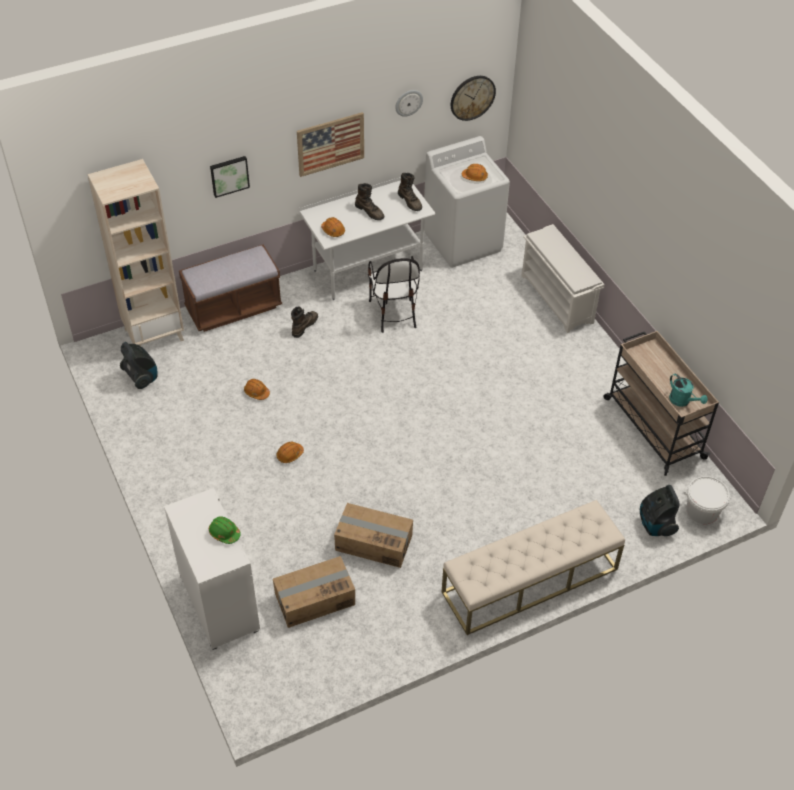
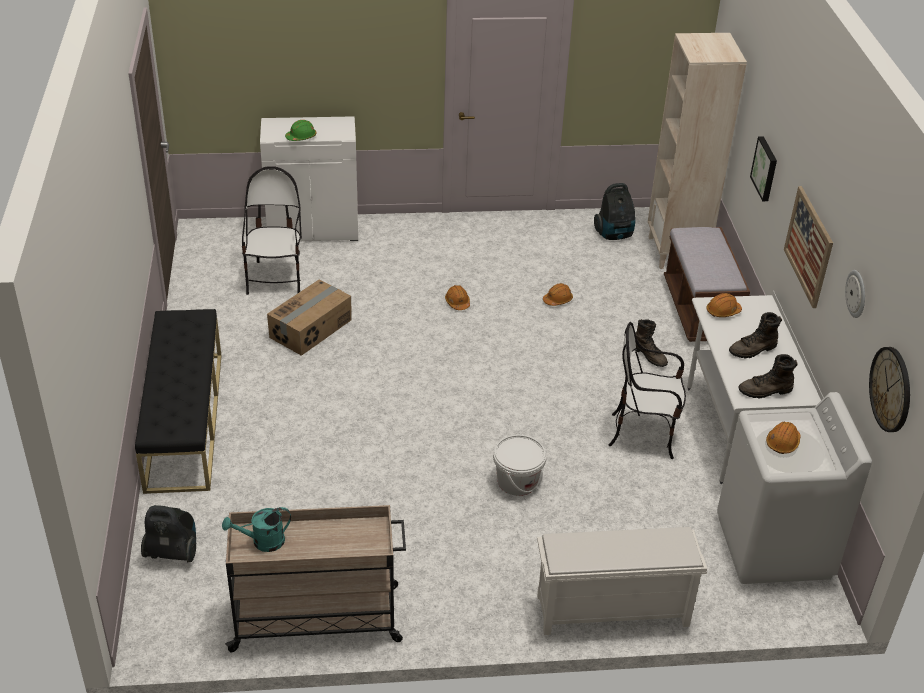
camera: 110 degrees right, 10 degrees down
cardboard box [273,556,355,628] -> chair [242,166,302,295]
beige bench [442,500,625,635] -> black bench [135,309,221,494]
white bucket [683,476,730,524] -> white bucket moved to [493,435,547,496]

